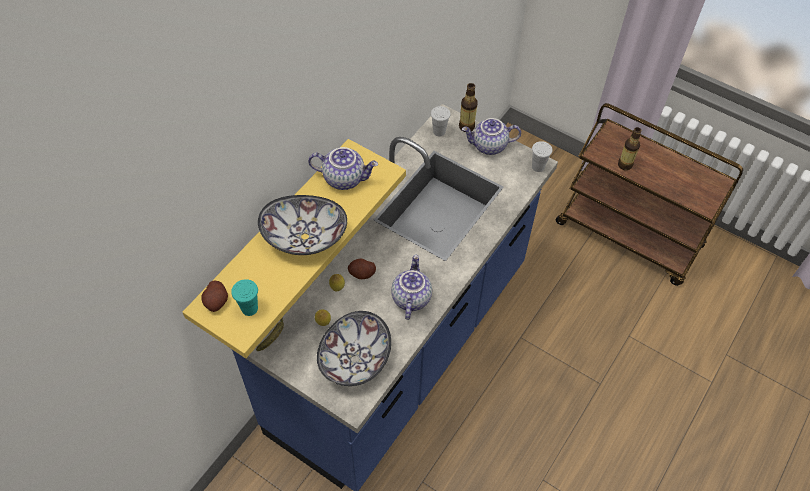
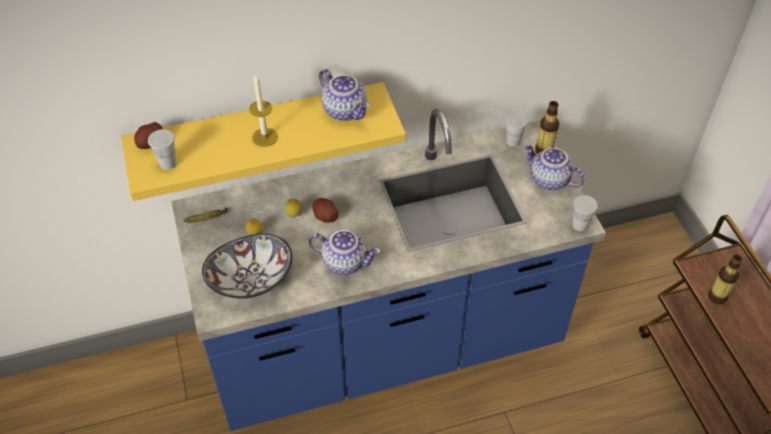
camera: 40 degrees right, 5 degrees down
turquoise cup [231,279,258,316] -> white cup [148,129,177,170]
bowl [258,195,347,255] -> candle [249,73,278,147]
teapot [391,255,432,320] -> teapot turned 60 degrees clockwise [308,230,380,275]

